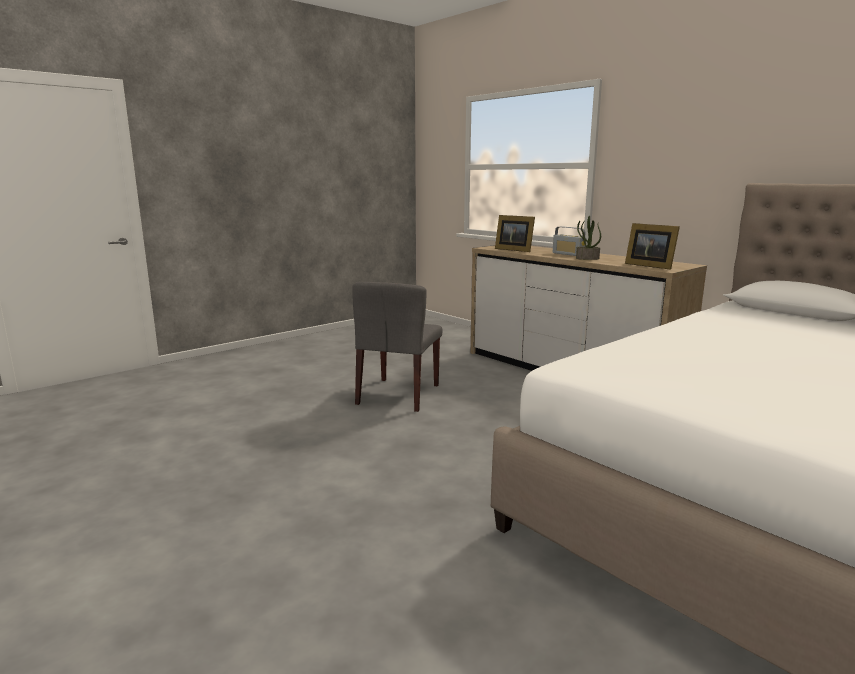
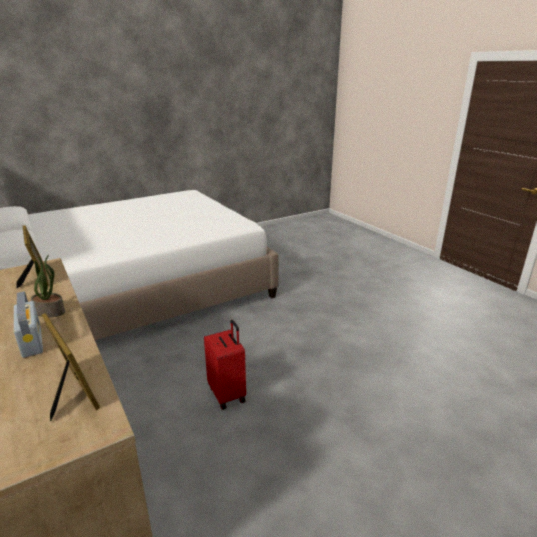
camera: 170 degrees left, 10 degrees up
grey chair [352,282,442,412] -> none
none -> red suitcase [204,320,246,410]

